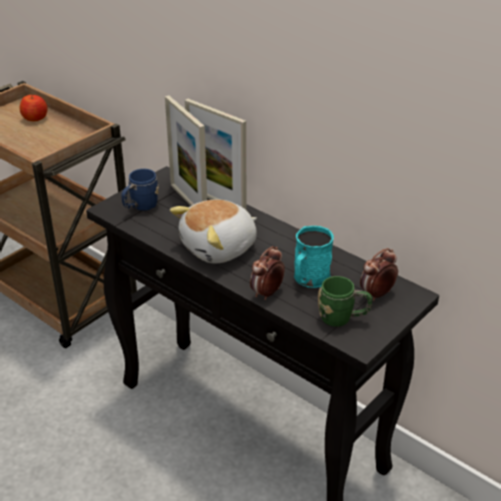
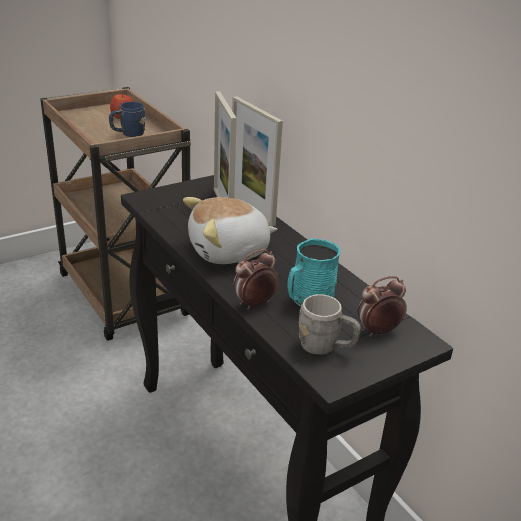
camera: 15 degrees right, 5 degrees down
blue mug [121,169,159,211] -> blue mug moved to [109,102,146,137]
green mug [318,276,372,327] -> grey mug [299,294,361,355]

